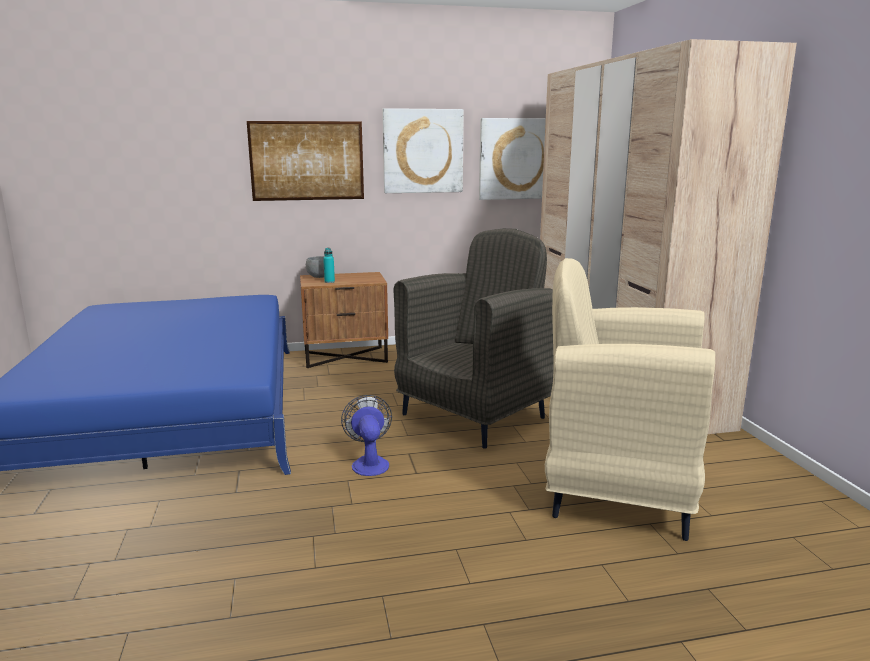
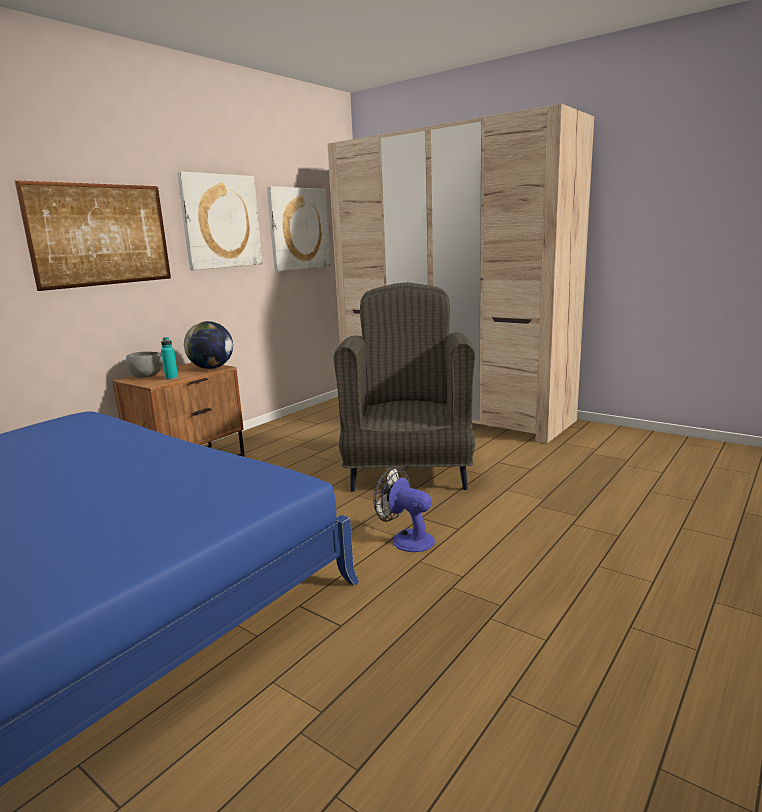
camera: 40 degrees left, 0 degrees up
beige armchair [545,258,715,541] -> none
none -> globe [184,321,233,369]

